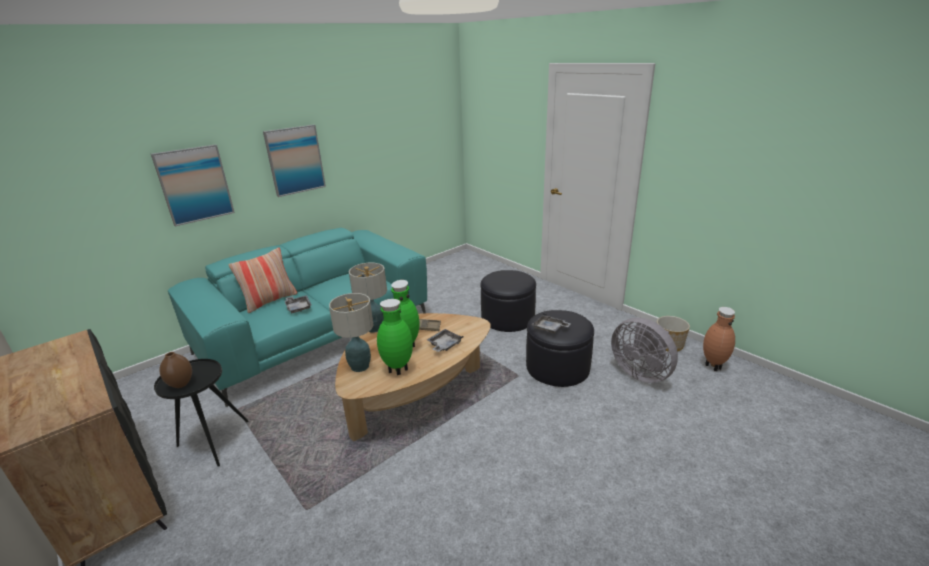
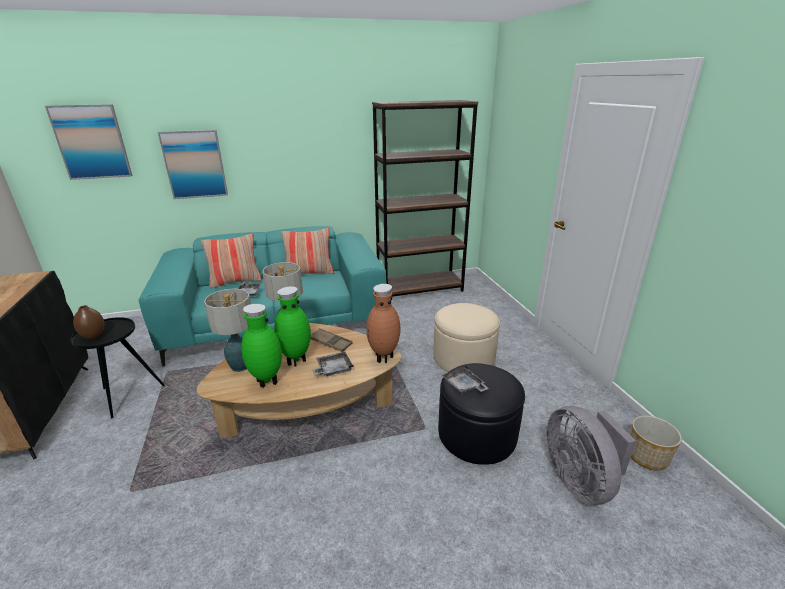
camera: 25 degrees right, 0 degrees up
picture [263,125,326,197] -> picture moved to [45,104,133,180]
black ottoman [480,270,536,332] -> beige ottoman [433,303,500,372]
brown vase [703,307,735,371] -> brown vase moved to [366,284,400,363]
none -> pillow [281,228,334,274]
none -> brown bookcase [372,100,478,297]

